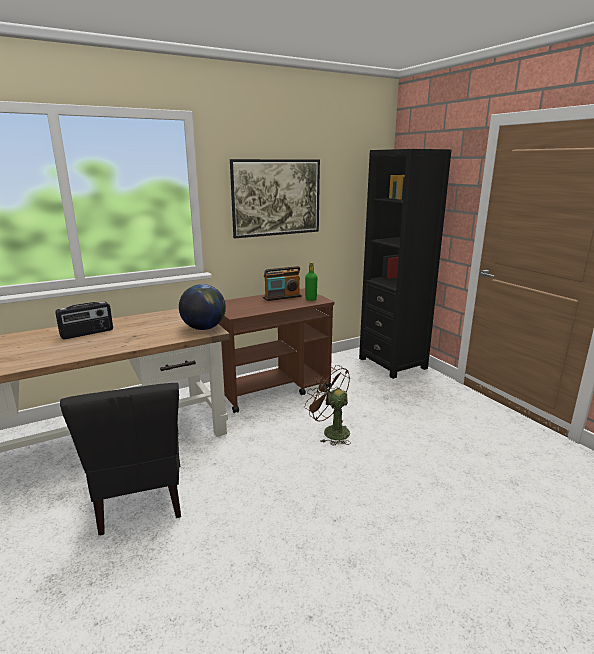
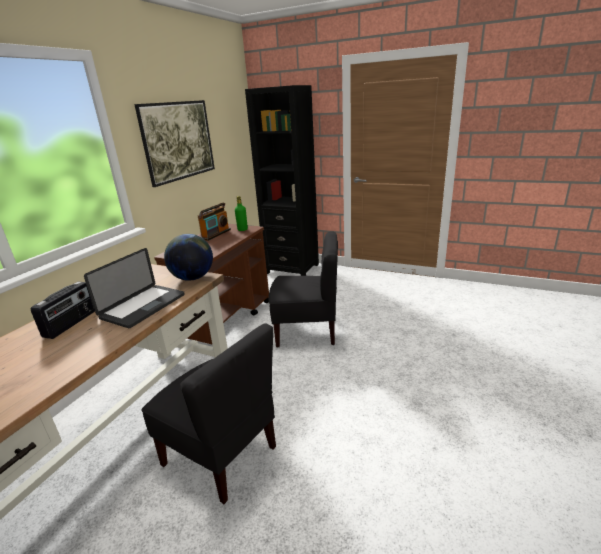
camera: 35 degrees left, 5 degrees up
brown fan [305,365,351,446] -> black chair [268,232,338,348]
none -> laptop [84,248,185,328]

